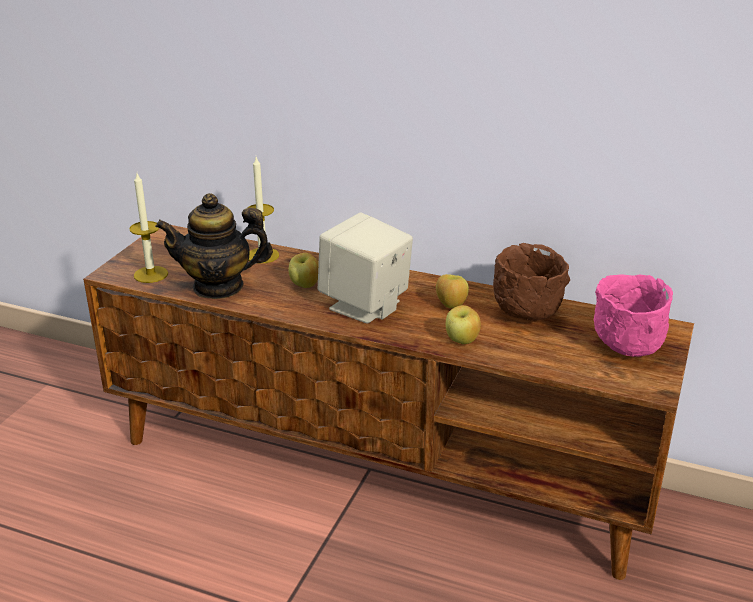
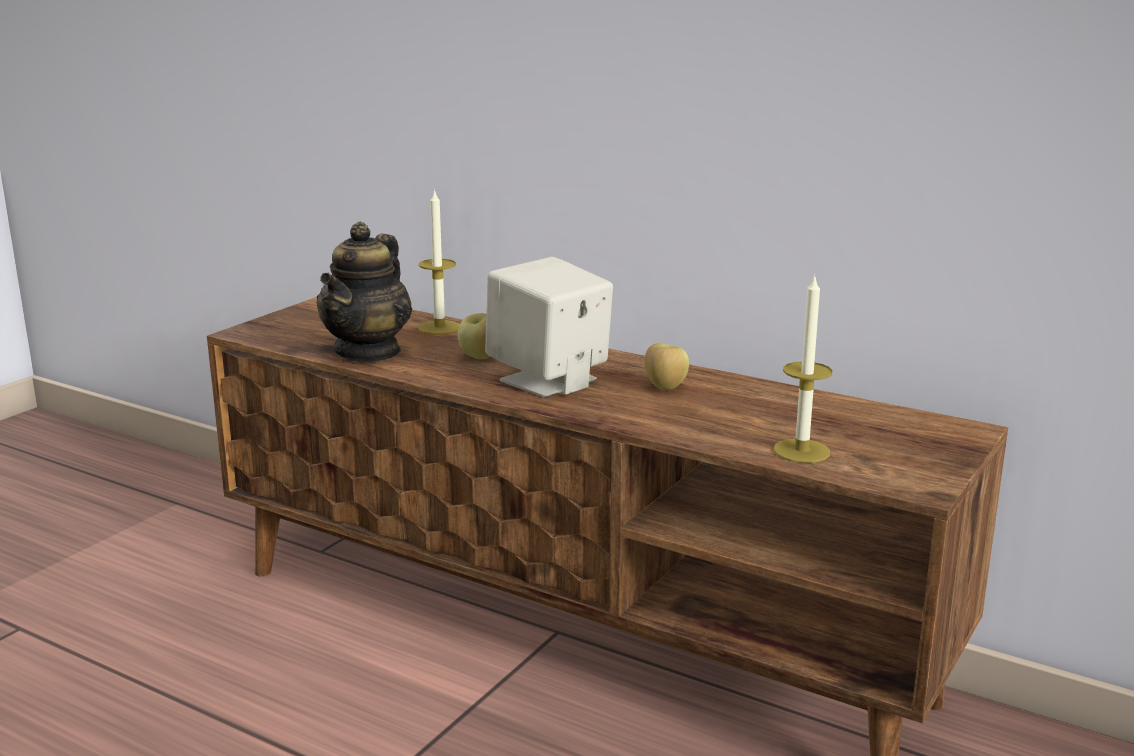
camera: 10 degrees right, 10 degrees down
candle [129,173,168,283] -> candle moved to [773,275,832,463]
teapot [155,193,273,299] -> teapot turned 75 degrees counterclockwise [317,222,412,362]
apple [446,305,481,344] -> none
brown bowl [493,243,570,321] -> none
pink bowl [594,274,673,357] -> none

